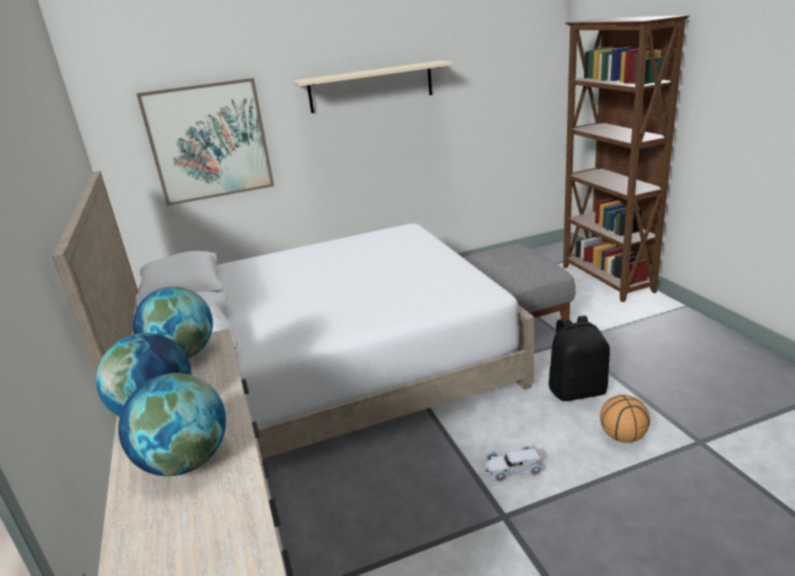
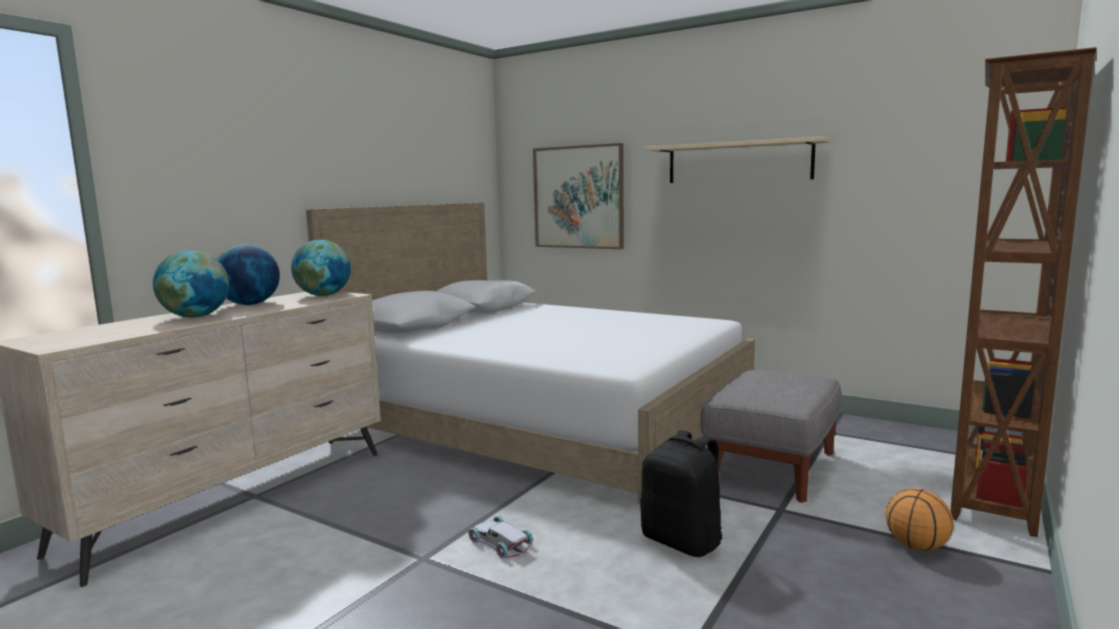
camera: 50 degrees right, 15 degrees down
basketball [600,395,650,443] -> basketball moved to [886,488,954,551]

